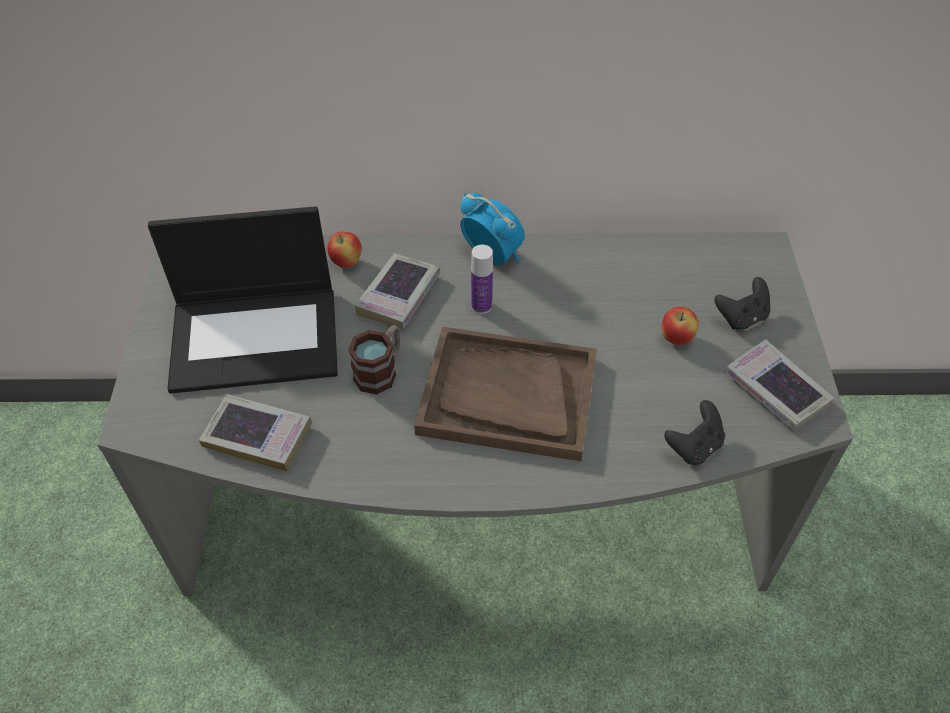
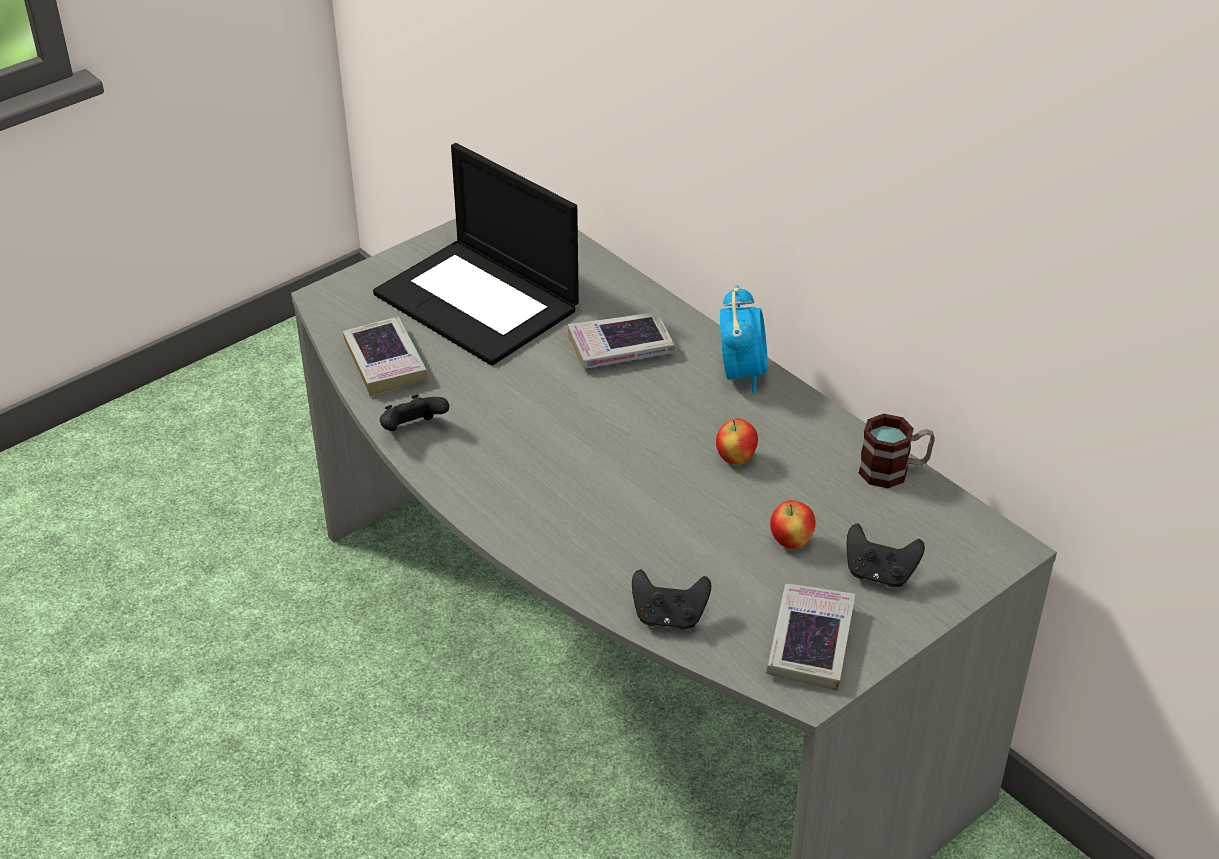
camera: 50 degrees right, 10 degrees down
apple [327,232,361,268] -> apple moved to [716,419,758,465]
mug [348,325,400,394] -> mug moved to [859,414,935,488]
brown tray [414,327,597,461] -> none
bottle [471,245,493,314] -> none
none -> black game controller [380,394,449,431]

